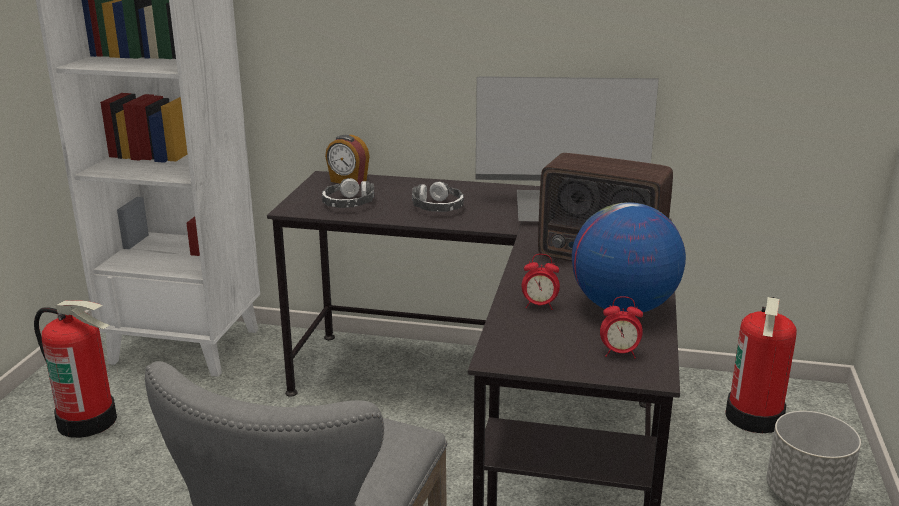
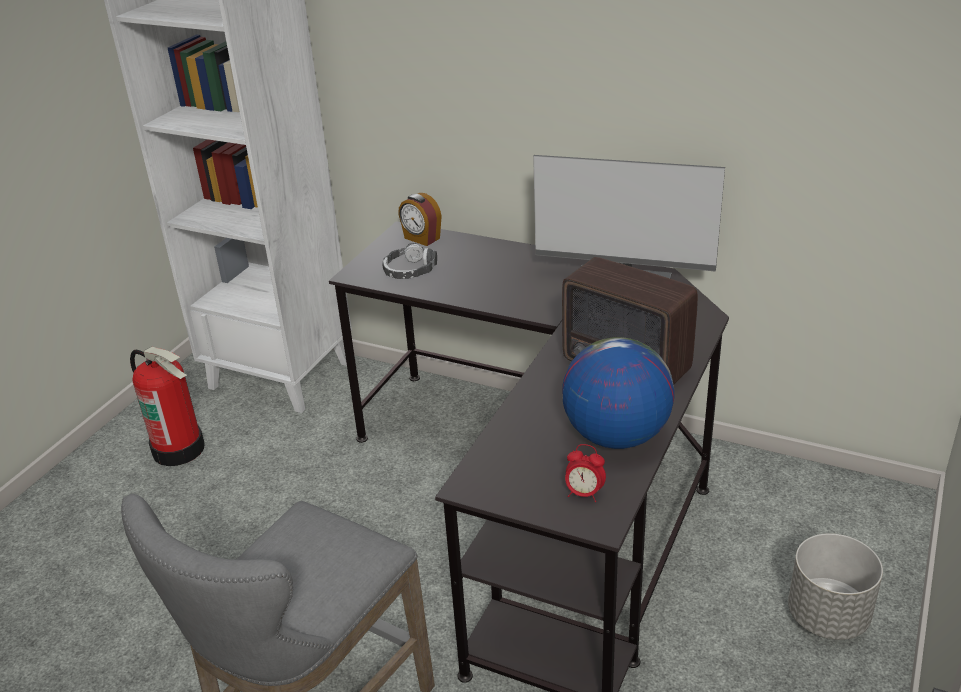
camera: 15 degrees right, 10 degrees up
headphones [412,181,464,212] -> none
alarm clock [522,254,560,310] -> none
fire extinguisher [725,297,797,433] -> none

